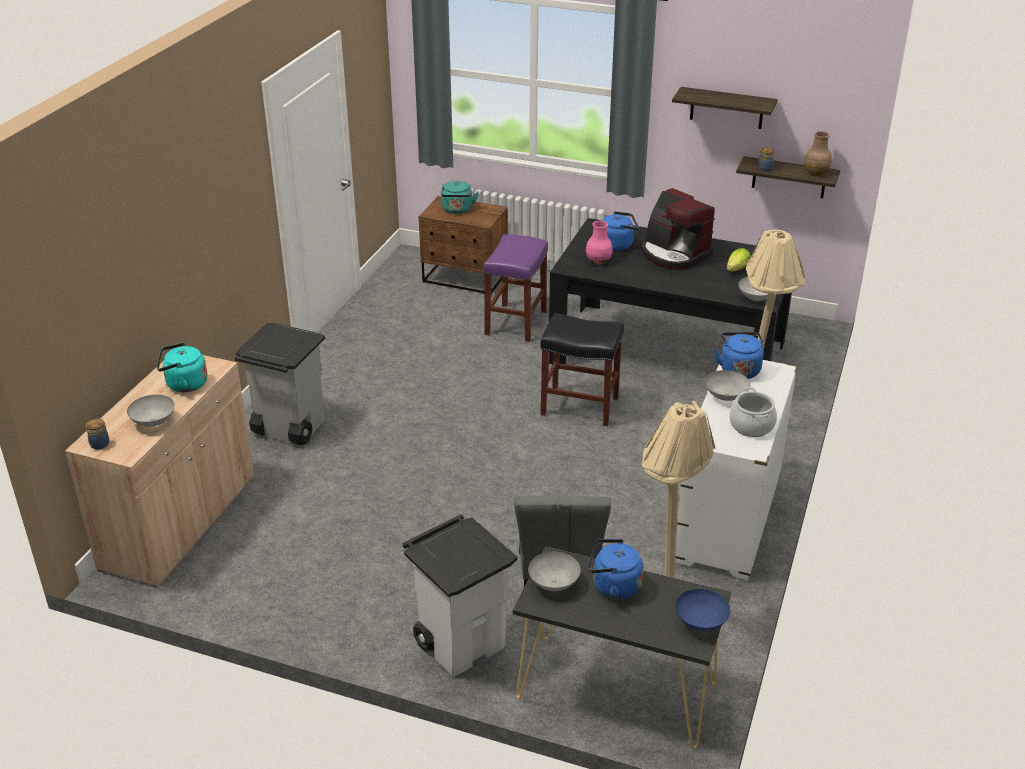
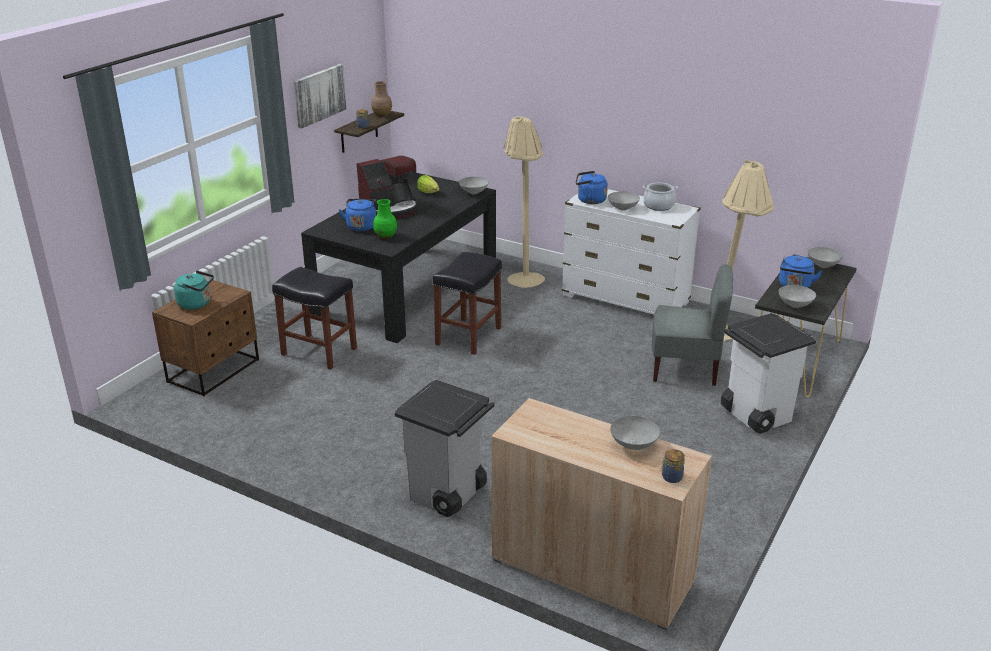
camera: 80 degrees left, 5 degrees down
turquoise kettle [157,343,207,392] -> none
purple stool [483,234,548,342] -> black stool [272,267,357,370]
pink vase [586,221,613,265] -> green vase [373,199,397,239]
shelf [672,87,777,129] -> picture [294,64,347,128]
blue bowl [676,589,730,631] -> grey bowl [808,247,843,268]

